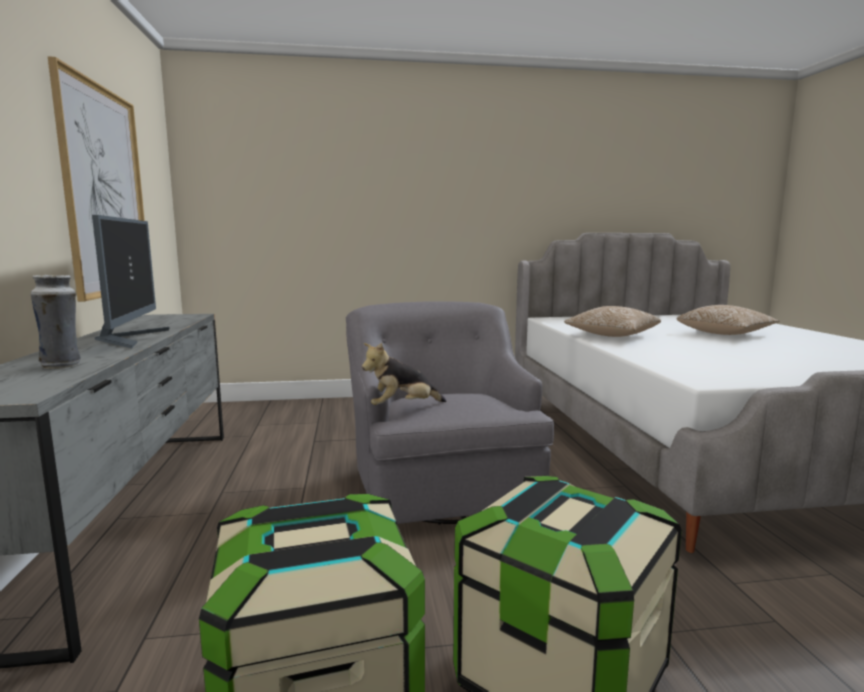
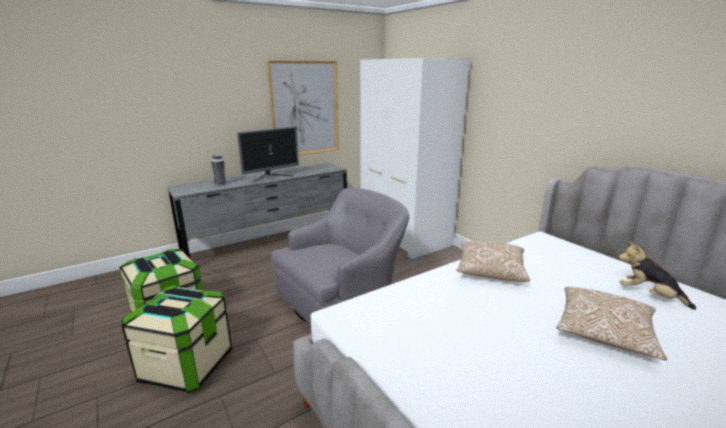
camera: 65 degrees right, 10 degrees up
plush toy [362,343,446,405] -> plush toy moved to [619,241,696,310]
none -> white wardrobe [360,58,470,259]

